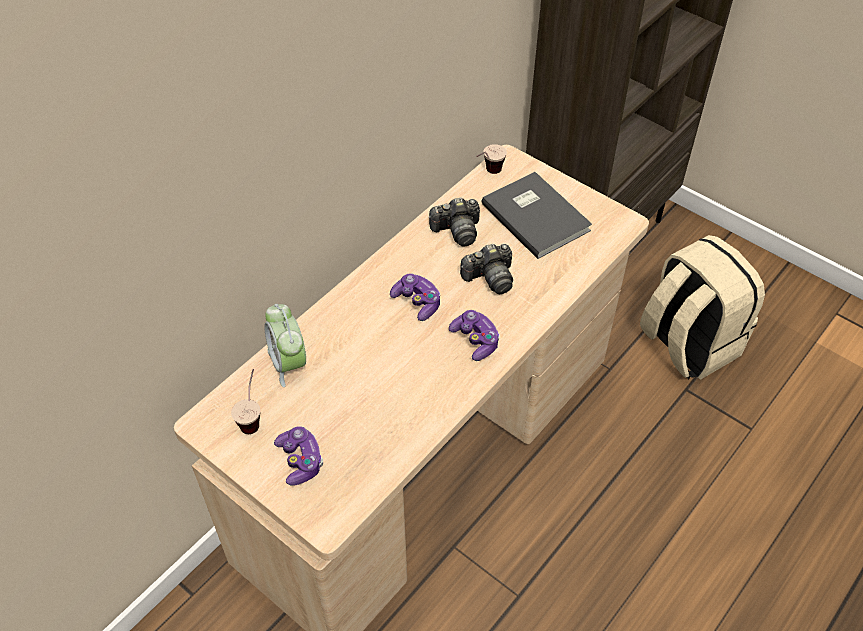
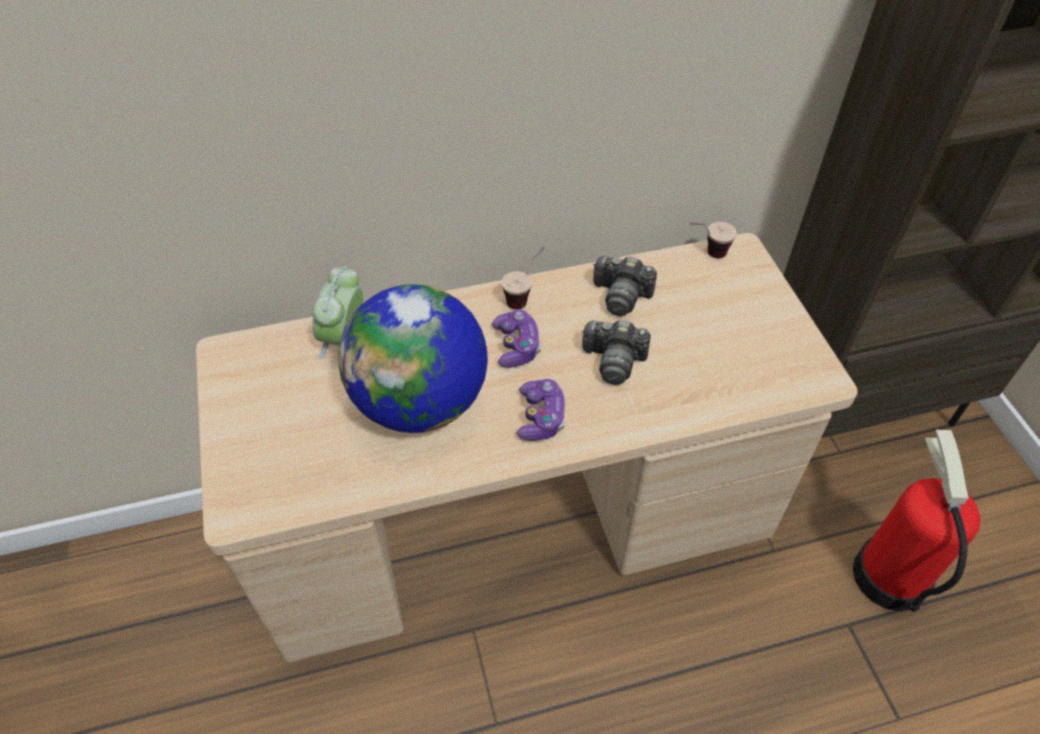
camera: 35 degrees right, 0 degrees up
cup [231,369,260,434] -> cup moved to [501,246,545,309]
game controller [274,426,323,486] -> none
grey book [482,172,592,259] -> none
beige backpack [640,235,765,380] -> fire extinguisher [853,430,980,612]
none -> globe [338,284,488,433]

